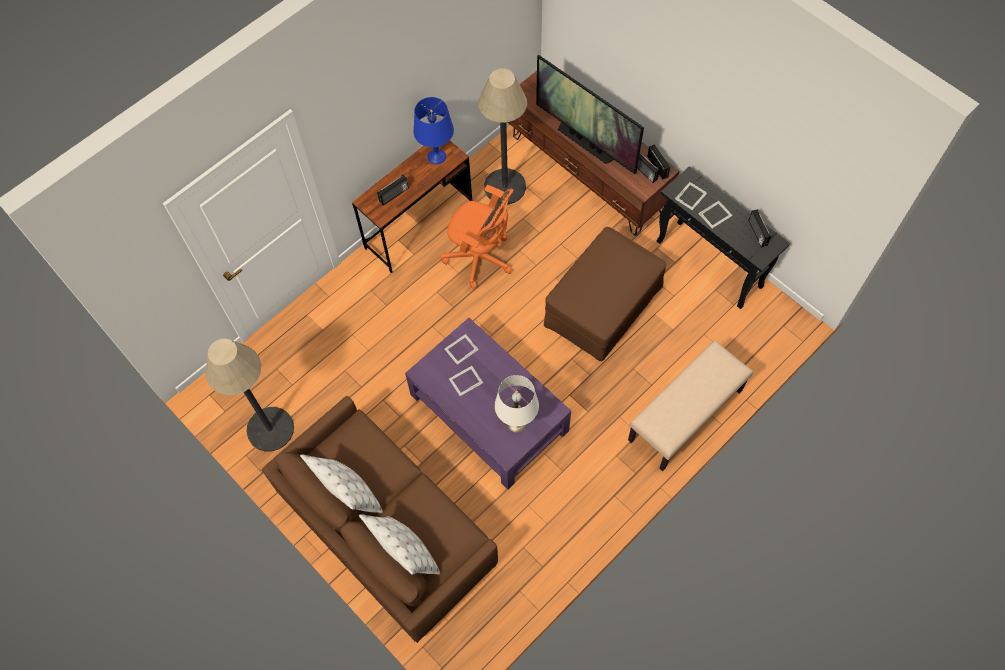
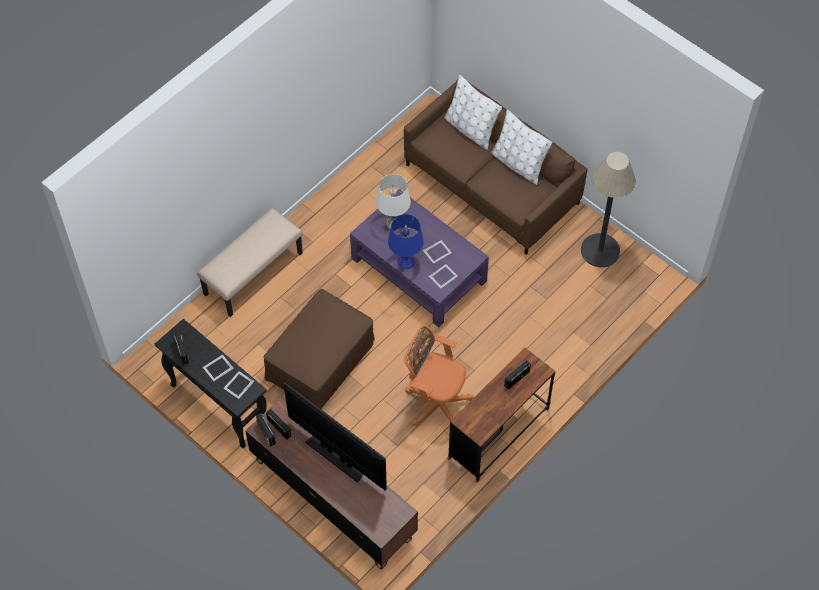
camera: 175 degrees right, 5 degrees down
blue table lamp [413,97,454,165] -> blue table lamp moved to [388,214,424,269]
floor lamp [478,68,527,204] -> none

